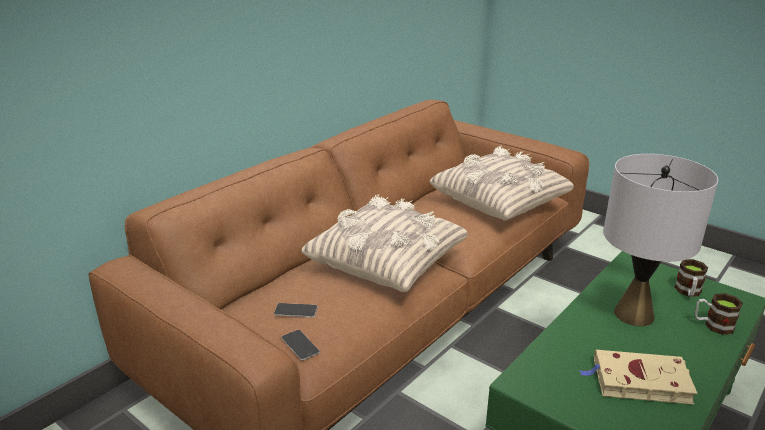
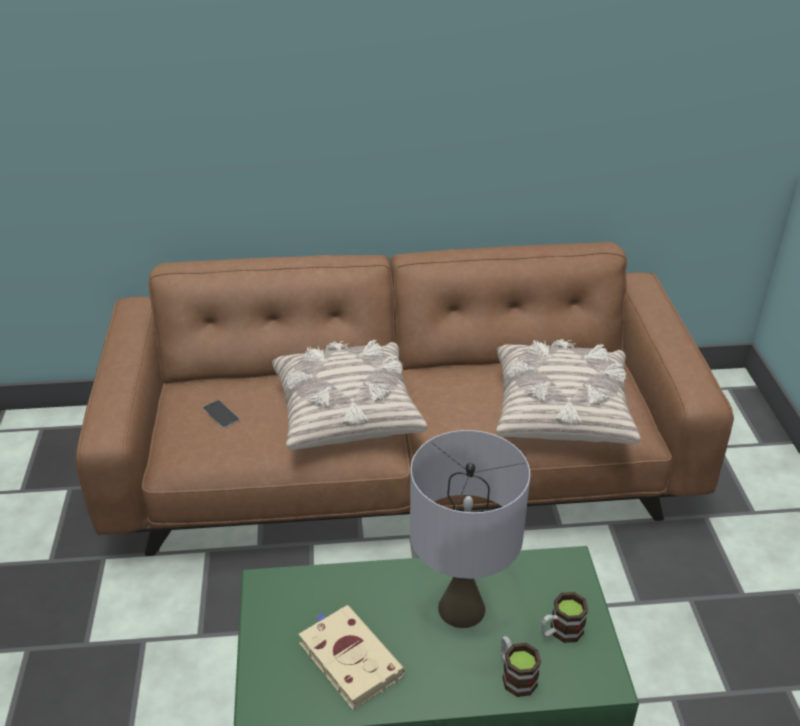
camera: 45 degrees right, 10 degrees up
phone [281,330,320,360] -> none

